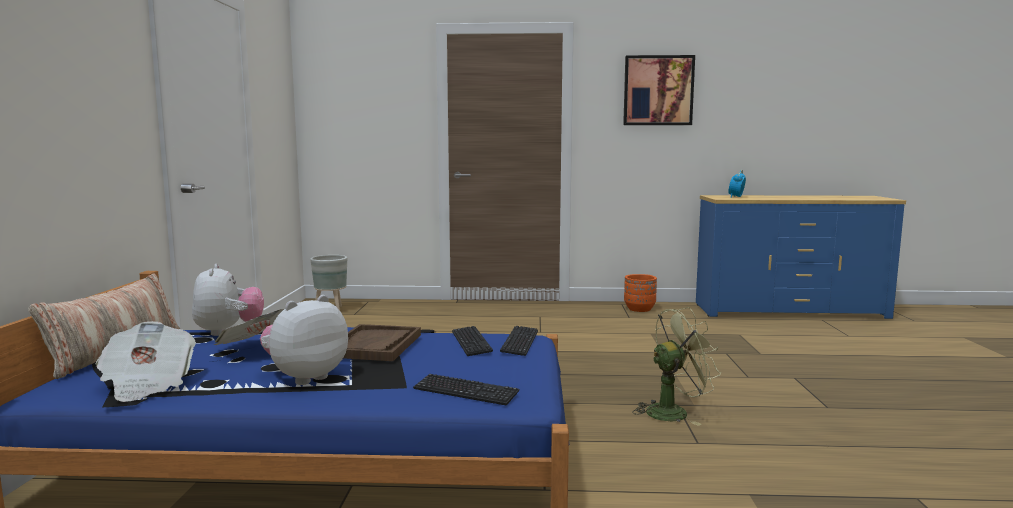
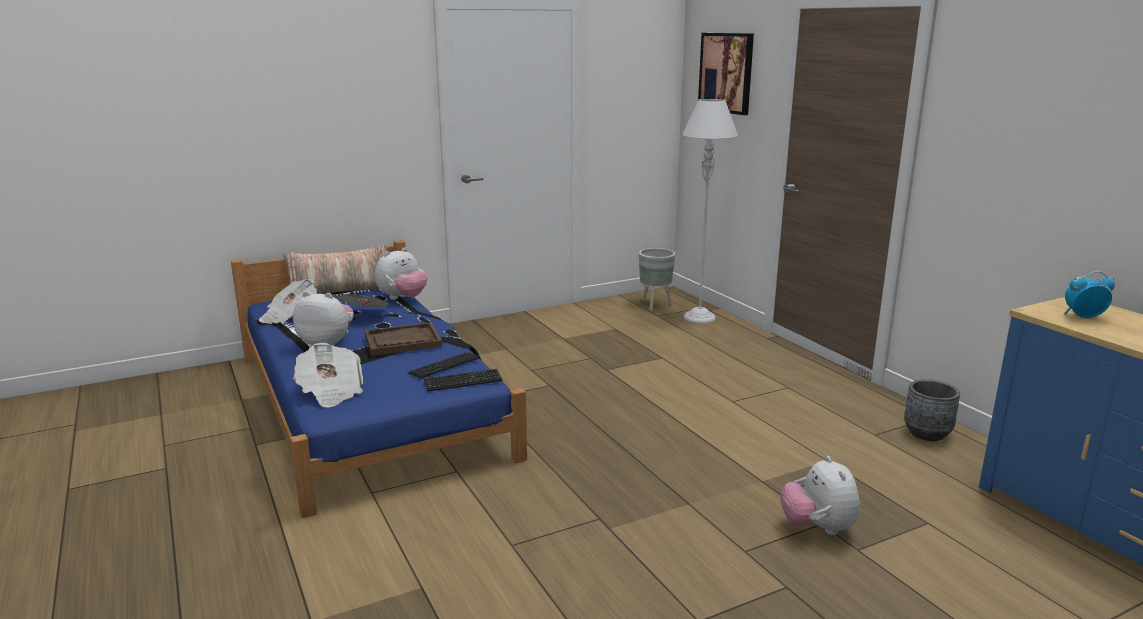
camera: 60 degrees right, 10 degrees up
keyboard [413,374,520,405] -> newspaper [293,343,363,408]
picture [623,55,695,125] -> picture moved to [698,33,754,115]
orange planter [624,274,657,312] -> grey planter [904,380,960,441]
green fan [632,307,721,426] -> none
none -> grey floor lamp [682,99,738,324]
none -> plush toy [780,456,860,535]

